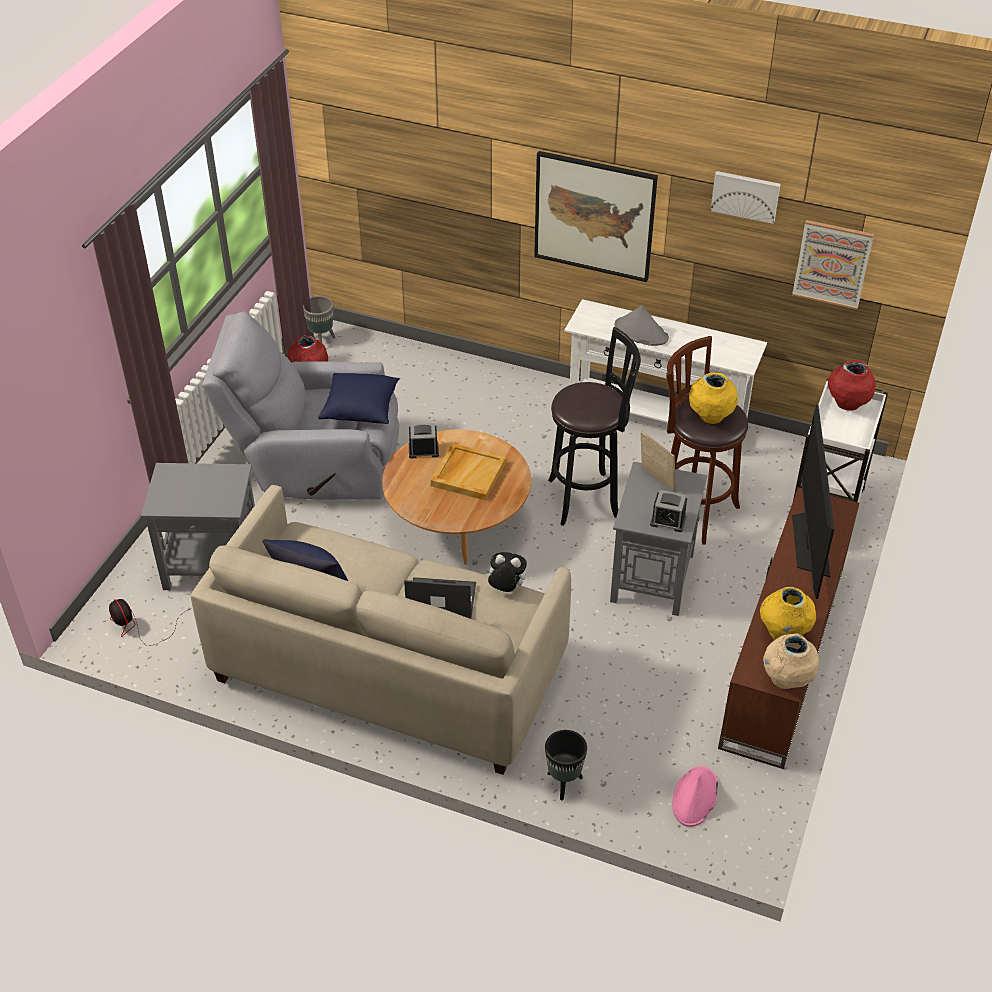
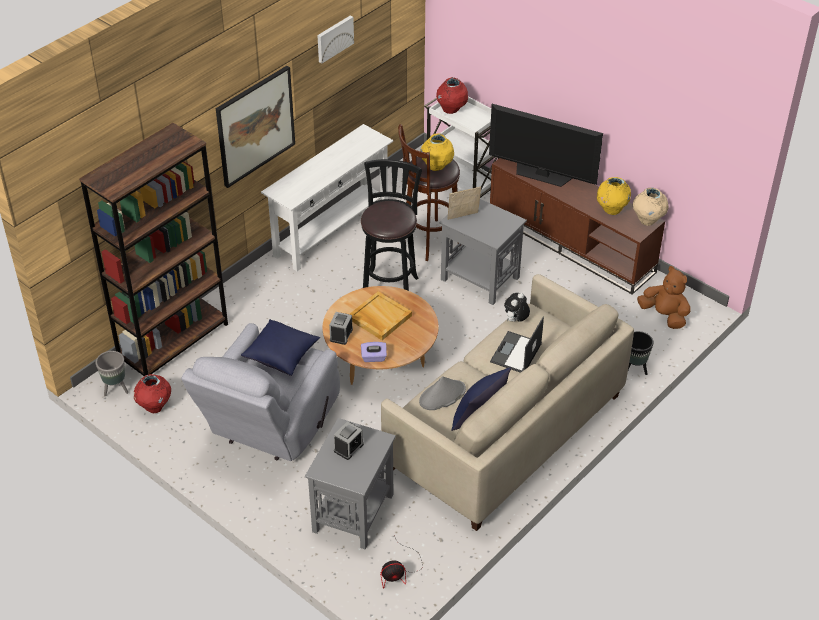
camera: 70 degrees left, 0 degrees up
grey hat [615,306,669,346] -> grey hat moved to [419,376,466,410]
alarm clock [650,490,687,532] -> alarm clock moved to [334,421,364,460]
pink hat [672,766,718,827] -> brown plush toy [637,266,691,329]
picture [792,220,874,310] -> none
none -> brown bookcase [79,123,228,376]
none -> purple tissue box [361,342,387,362]

